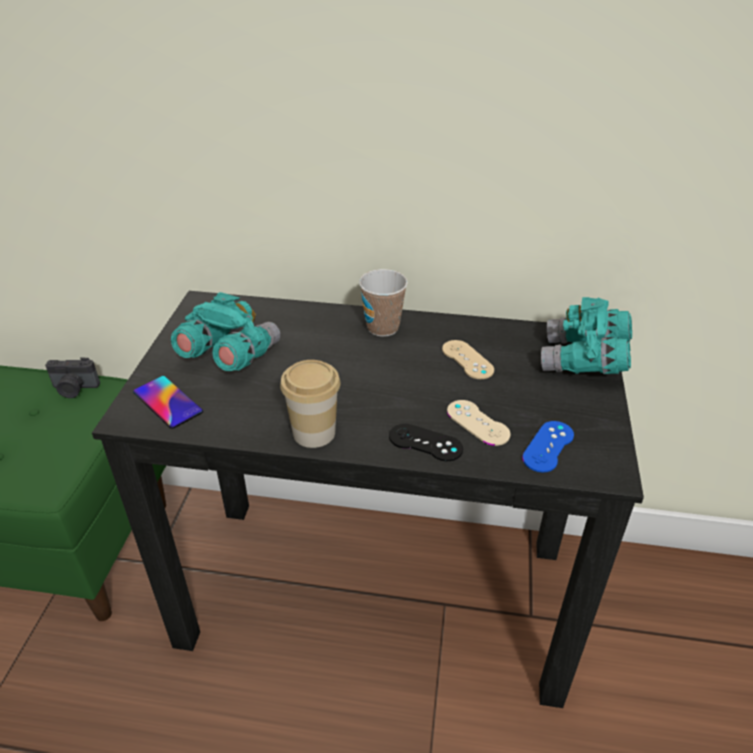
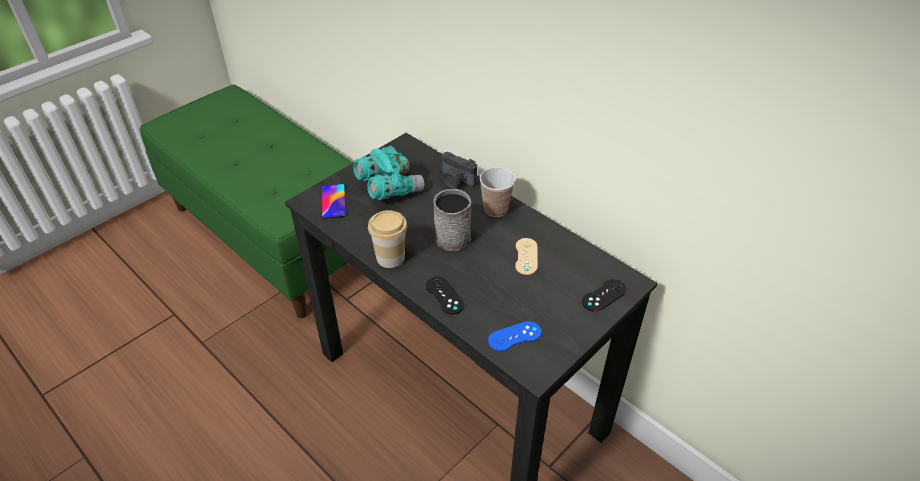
camera: 35 degrees right, 5 degrees up
camera [45,357,100,398] -> camera moved to [442,152,477,189]
beige game controller [447,400,510,446] -> none
turquoise binoculars [541,297,632,375] -> black game controller [582,279,627,312]
none -> grey mug [433,189,471,251]

